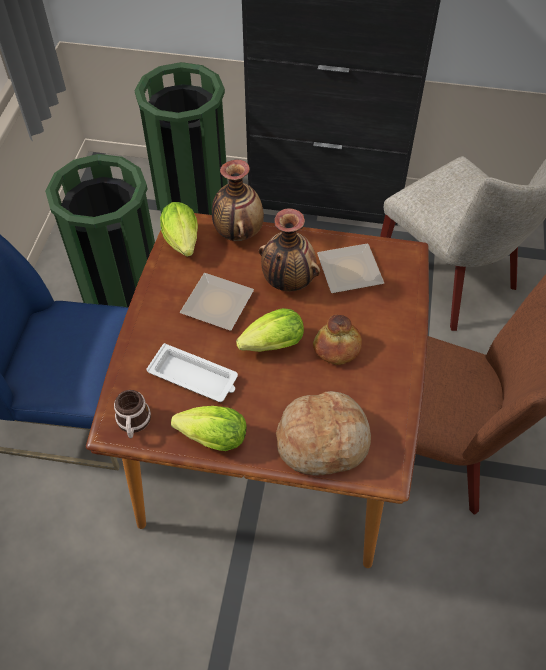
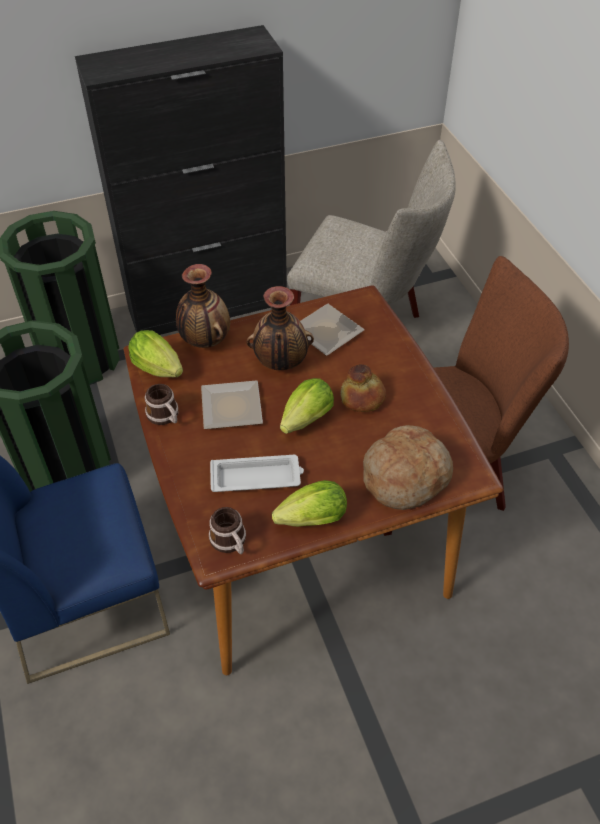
camera: 30 degrees left, 5 degrees down
none -> mug [145,384,178,425]

